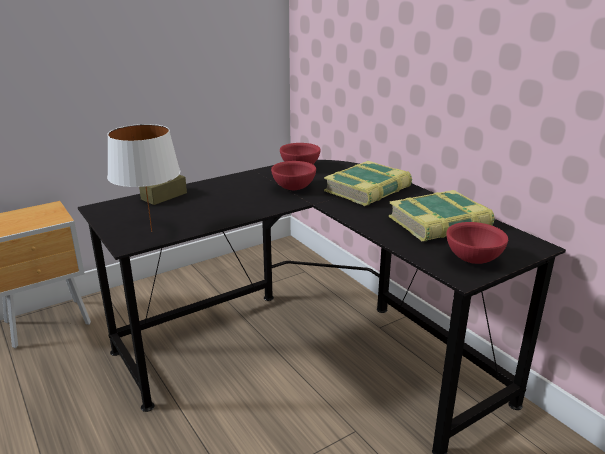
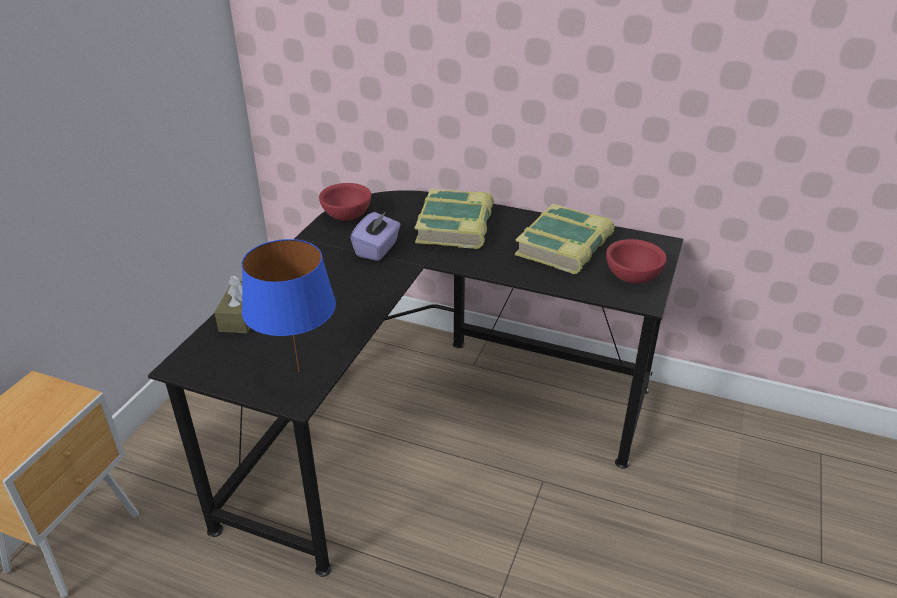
camera: 35 degrees left, 10 degrees up
white table lamp [107,124,180,232] -> blue table lamp [242,239,336,371]
red bowl [271,161,316,190] -> purple tissue box [350,211,401,261]

